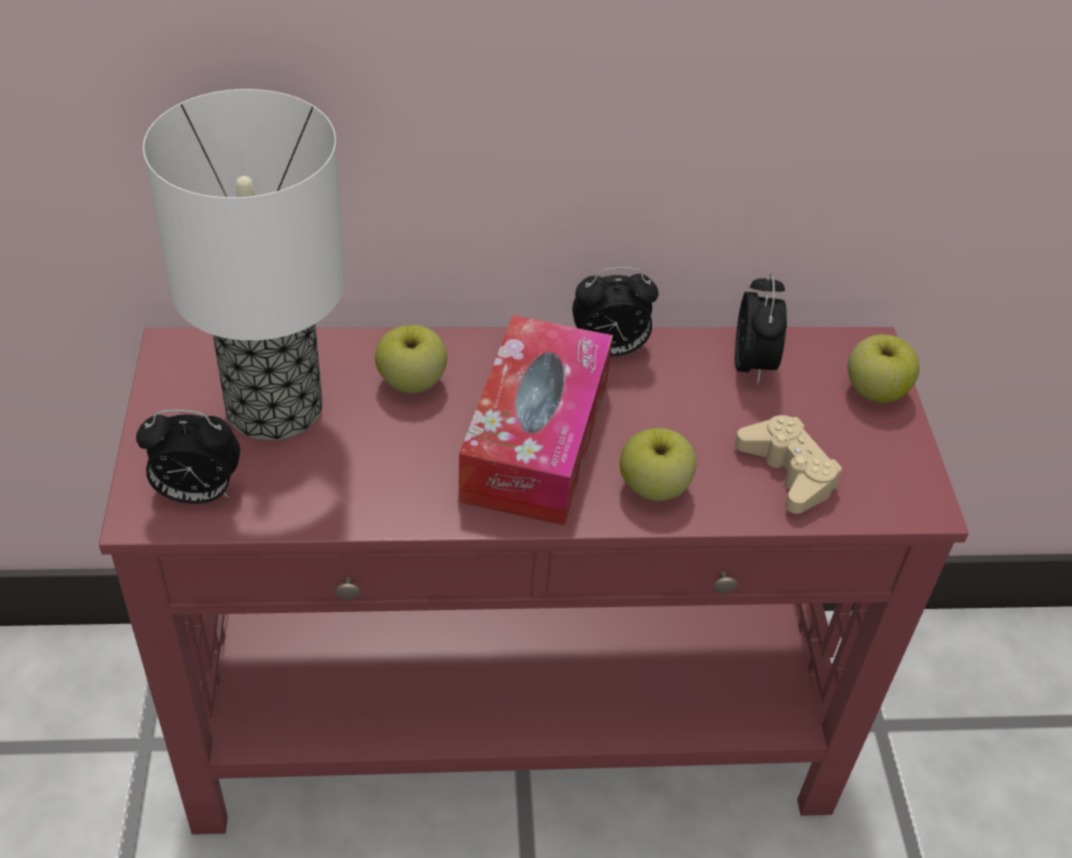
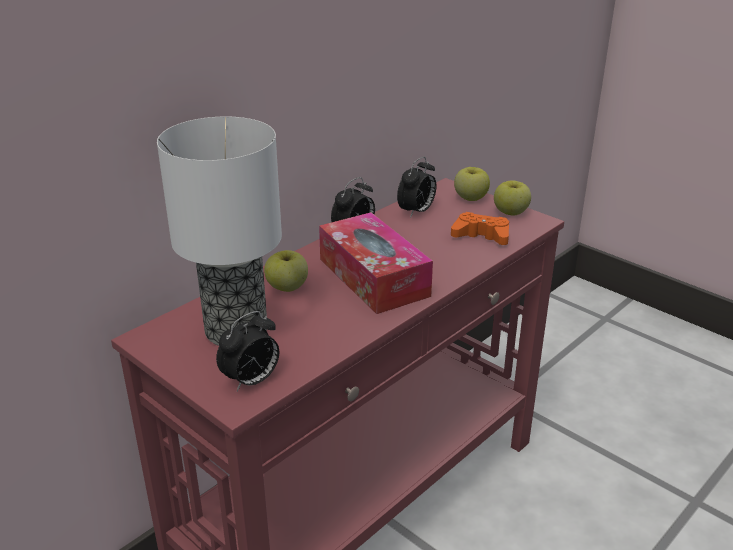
camera: 40 degrees left, 15 degrees down
apple [620,428,697,501] -> apple moved to [494,180,531,216]
alarm clock [735,273,787,384] -> alarm clock turned 75 degrees clockwise [397,157,436,218]
beige game controller [735,415,842,514] -> orange game controller [451,212,509,245]

